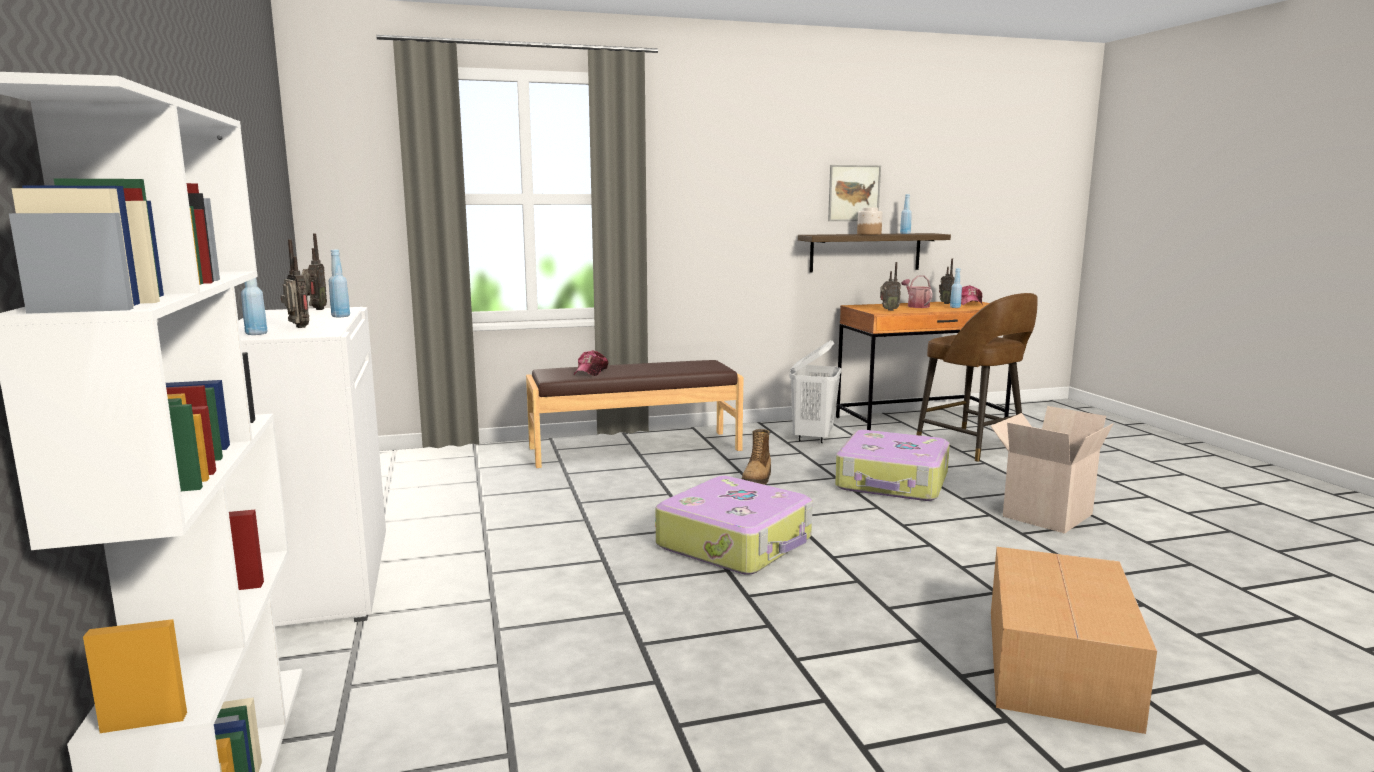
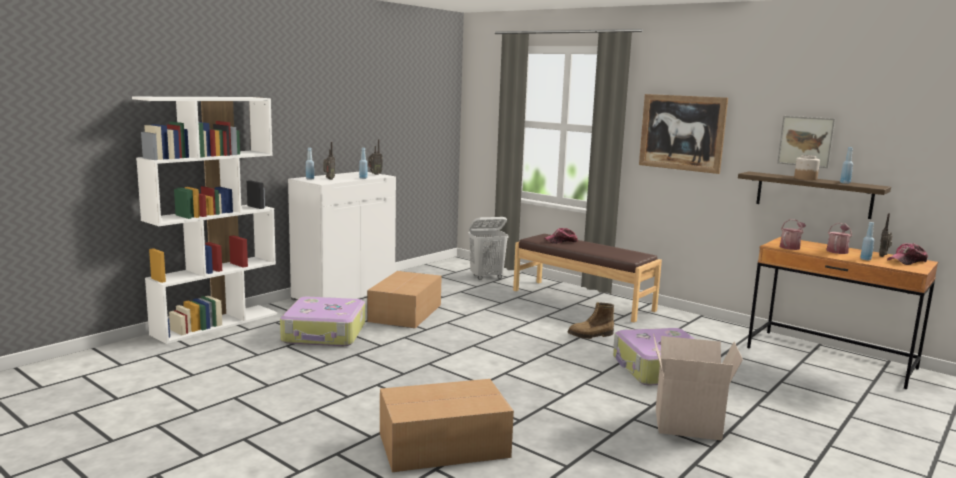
camera: 55 degrees right, 0 degrees up
suitcase [655,476,813,575] -> suitcase moved to [280,297,365,346]
white laundry basket [790,340,841,443] -> white laundry basket moved to [468,217,509,280]
radio [880,262,901,311] -> watering can [780,219,806,250]
brown stool [916,293,1038,462] -> none
none -> cardboard box [367,271,442,328]
none -> picture [639,94,728,174]

